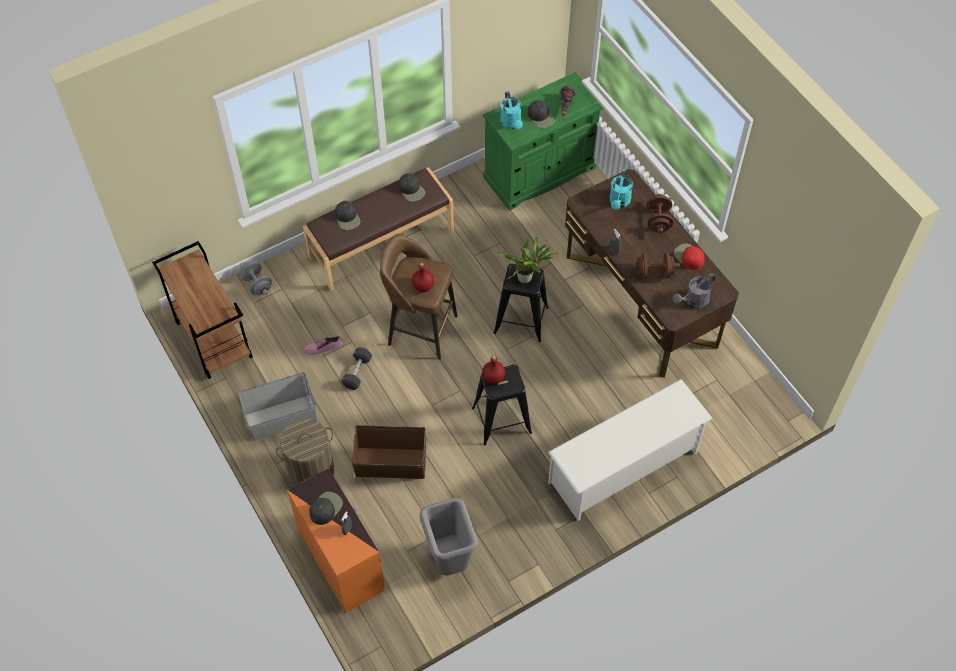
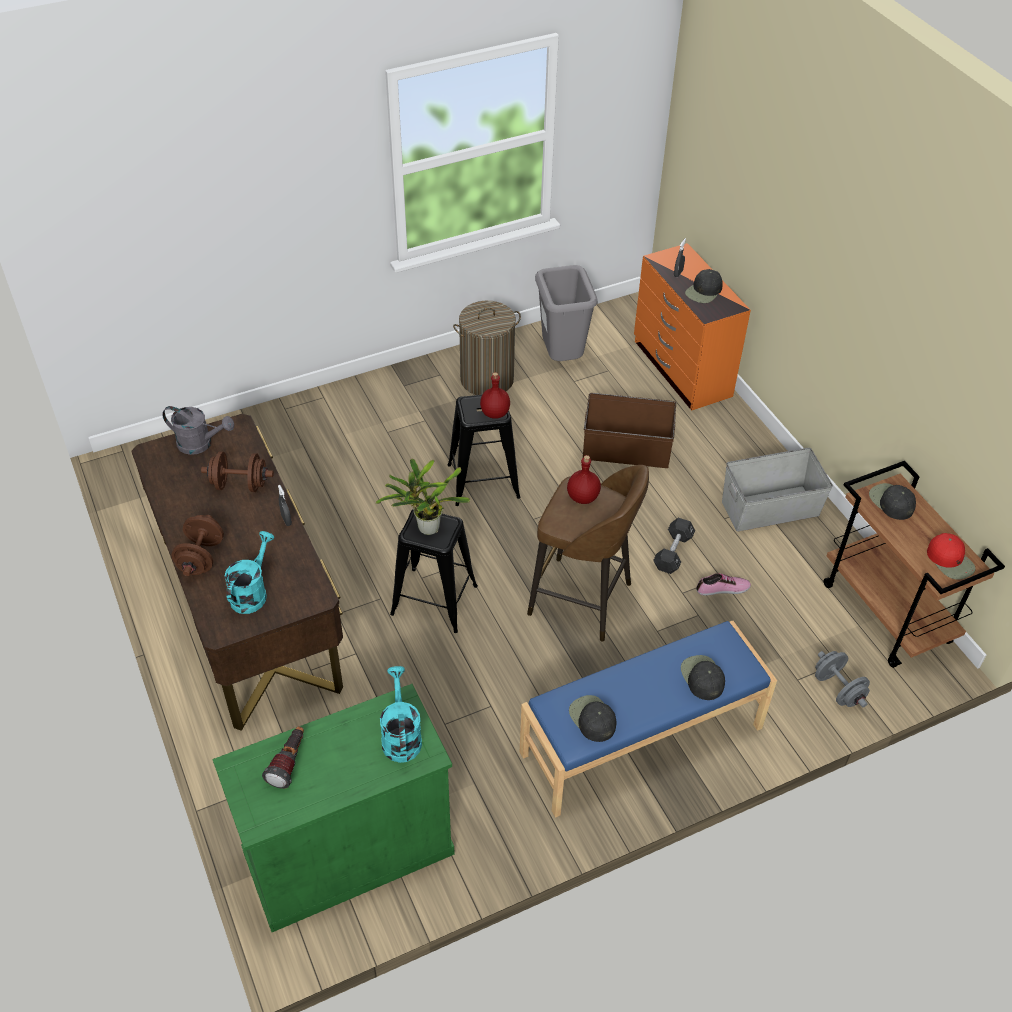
camera: 175 degrees left, 10 degrees down
laundry basket [276,419,334,486] -> laundry basket moved to [453,301,521,395]
brown bench [303,167,454,291] -> blue bench [520,621,777,818]
black cap [528,100,555,128] -> black cap moved to [869,483,916,520]
white shoe rack [548,379,713,521] -> none
grey watering can [672,274,715,309] -> grey watering can turned 45 degrees clockwise [162,406,234,455]
red cap [674,243,705,270] -> red cap moved to [927,533,976,580]

